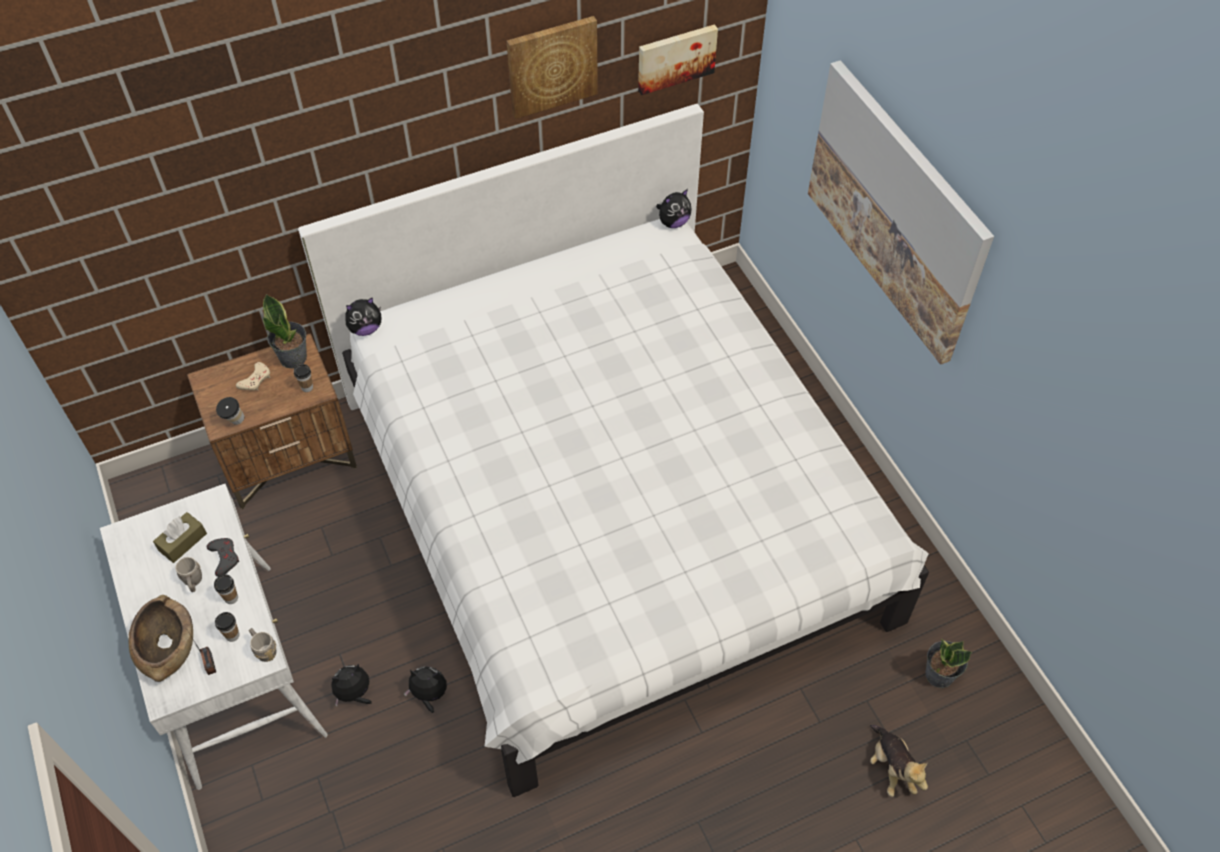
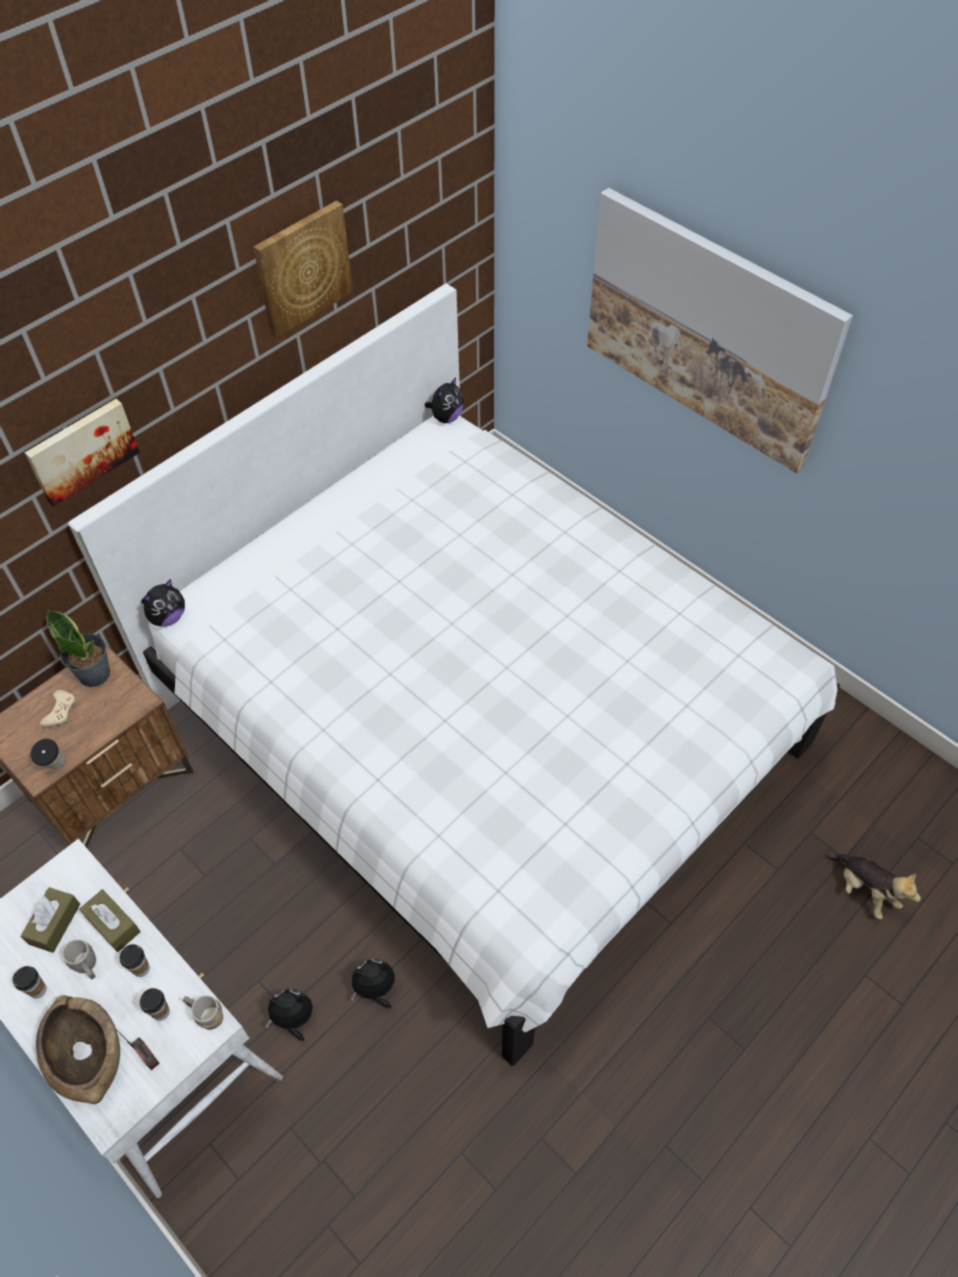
camera: 20 degrees left, 0 degrees up
grey game controller [207,538,239,577] -> brown tissue box [79,889,141,952]
cup [294,364,313,392] -> cup moved to [12,966,47,999]
plush toy [331,664,372,707] -> plush toy turned 45 degrees clockwise [265,989,313,1041]
picture [638,24,718,95] -> picture moved to [25,399,140,506]
potted plant [925,639,972,688] -> none

